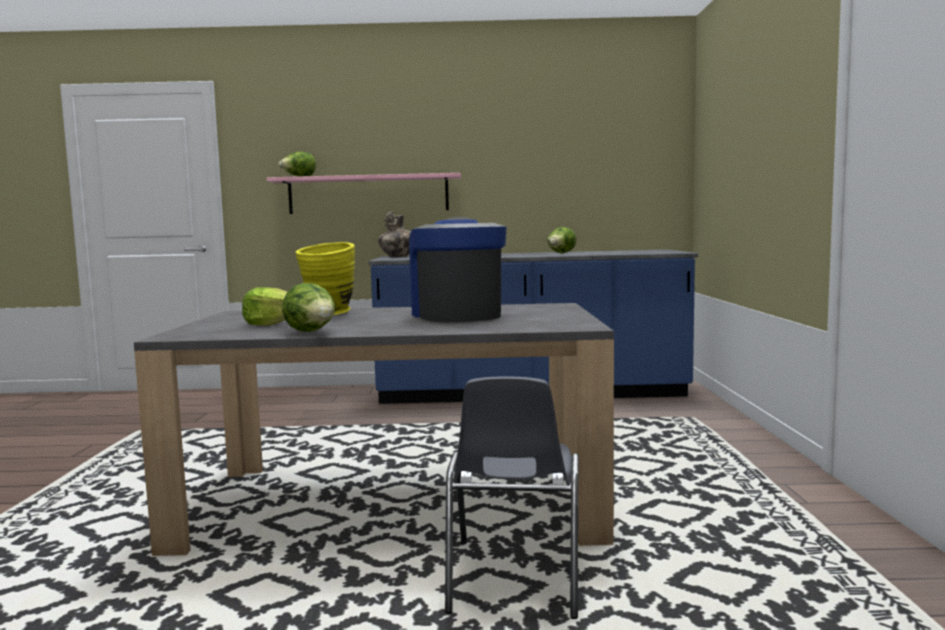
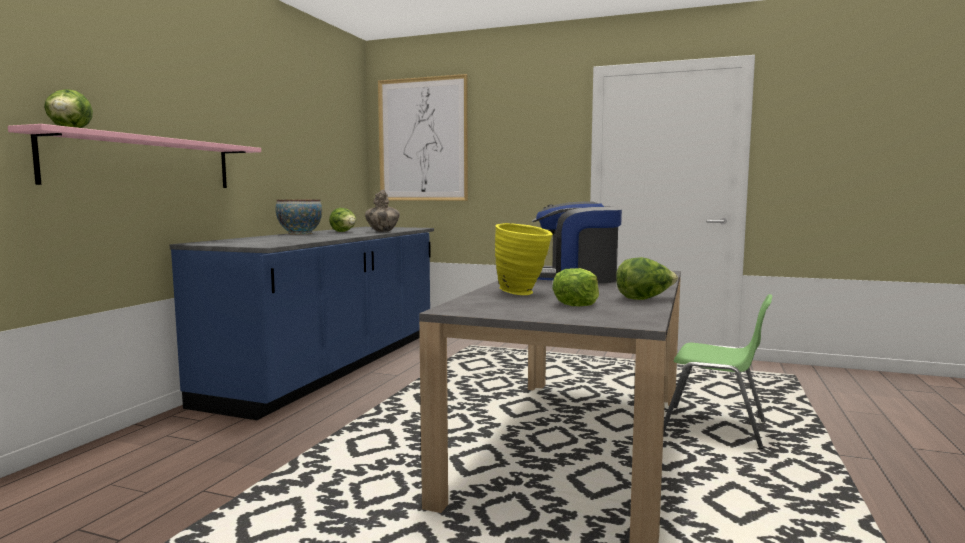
camera: 70 degrees left, 0 degrees up
vase [378,211,411,258] -> vase moved to [365,190,400,232]
grey chair [445,376,579,619] -> green chair [663,294,772,449]
none -> bowl [276,199,322,235]
none -> picture [378,74,468,201]

